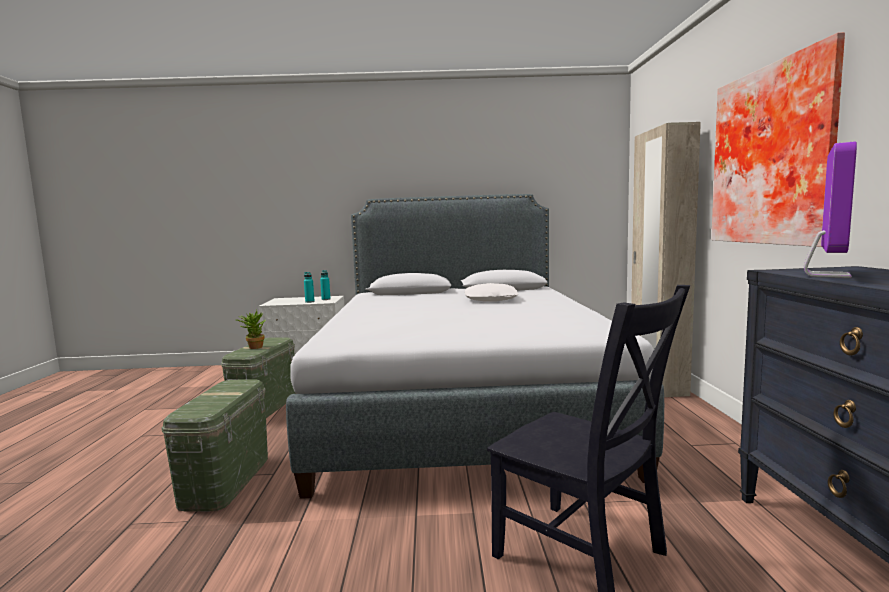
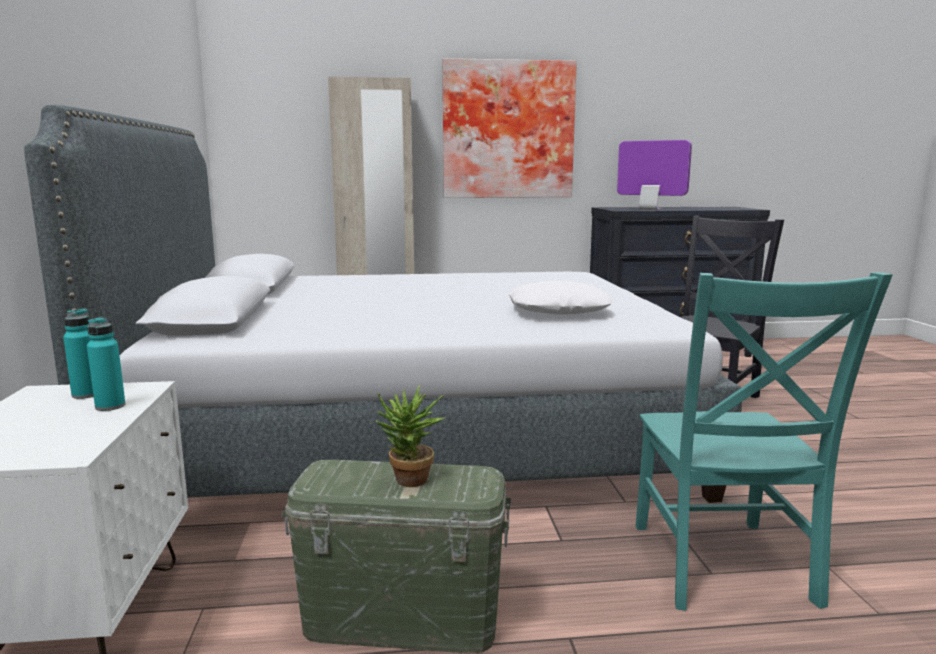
camera: 95 degrees left, 5 degrees up
green storage box [162,379,268,512] -> turquoise chair [635,272,893,611]
white pillow [465,283,518,302] -> white pillow moved to [509,281,613,314]

